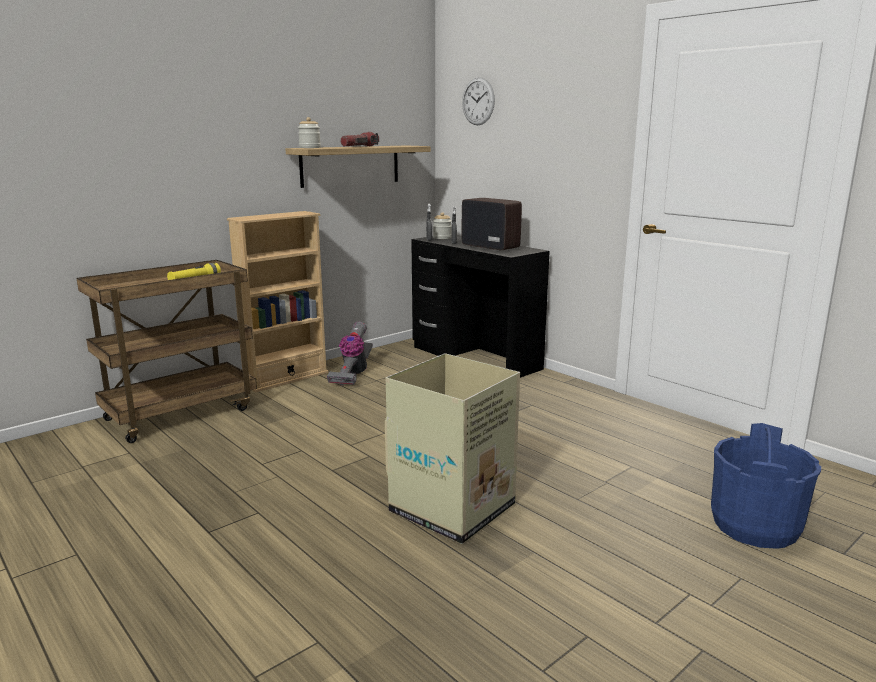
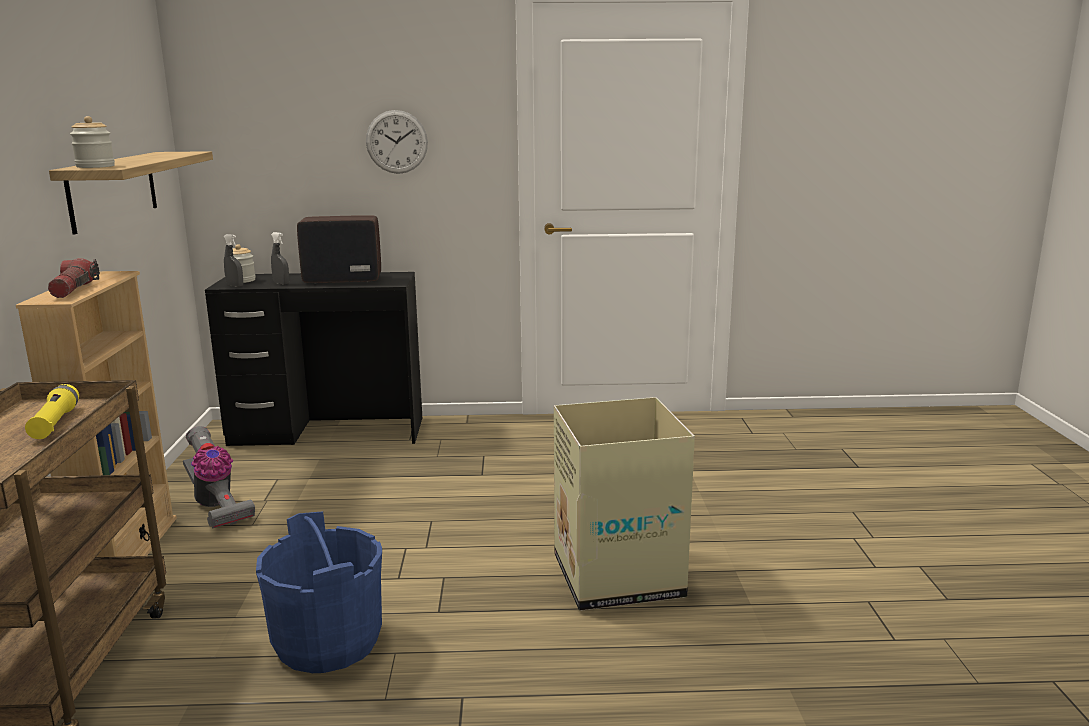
camera: 50 degrees left, 0 degrees up
flashlight [340,132,379,146] -> flashlight moved to [48,258,100,298]
wall clock [462,77,495,125] -> wall clock moved to [366,110,428,174]
blue bucket [711,423,821,549] -> blue bucket moved to [256,511,382,673]

